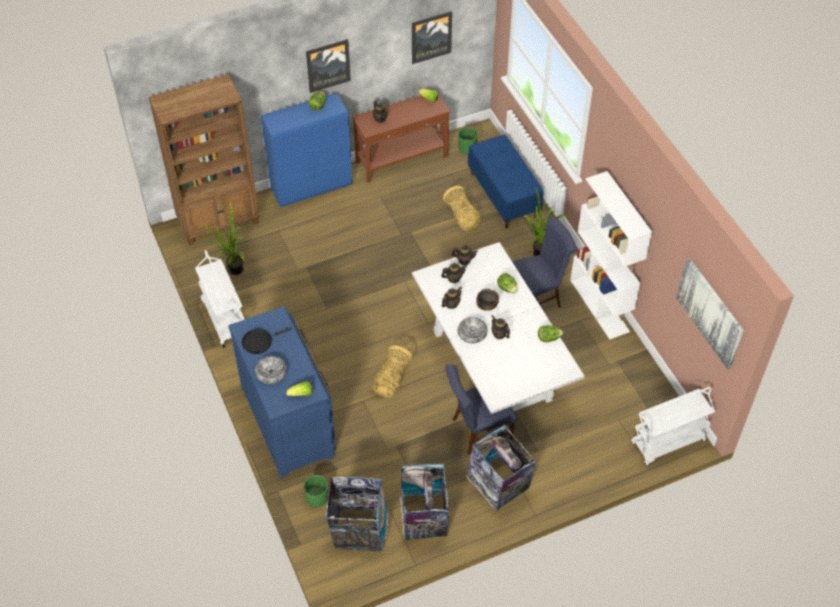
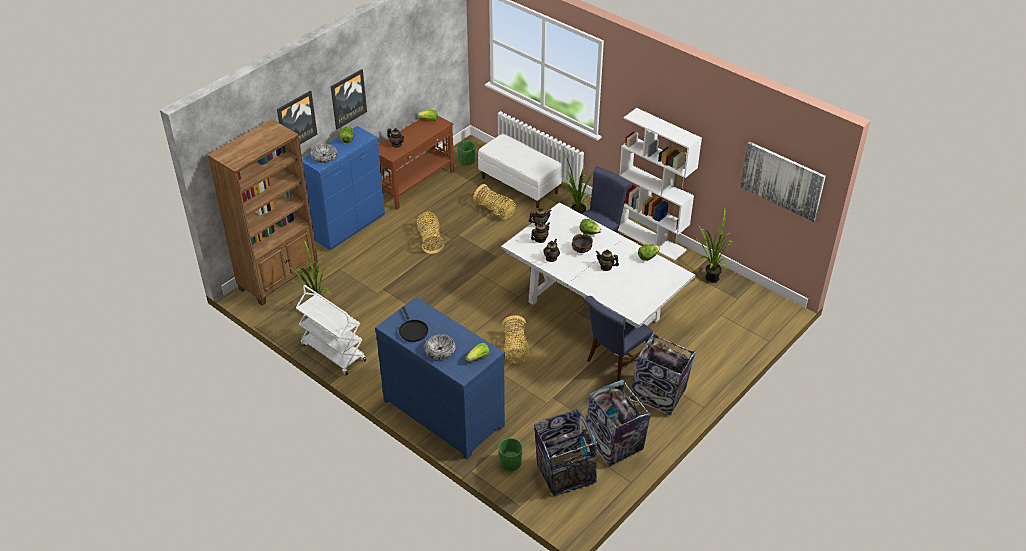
camera: 25 degrees left, 10 degrees down
black frying pan [242,327,292,354] -> black frying pan turned 60 degrees counterclockwise [399,307,428,342]
picture [412,11,452,64] -> picture moved to [277,91,317,144]
bowl [457,317,488,343] -> bowl moved to [311,144,337,163]
blue bench [468,135,544,229] -> white bench [478,134,562,208]
white cart [631,387,715,466] -> none
none -> basket [417,212,445,254]
none -> potted plant [693,210,733,283]

